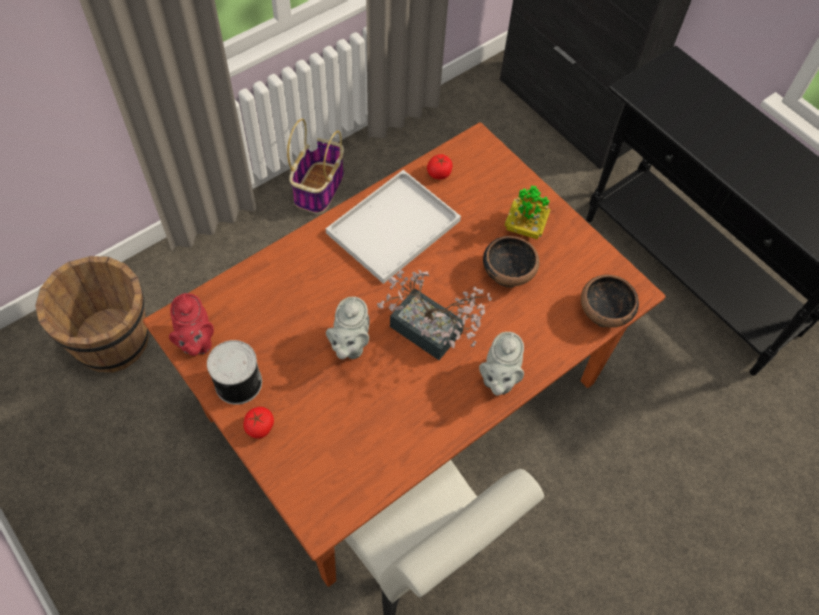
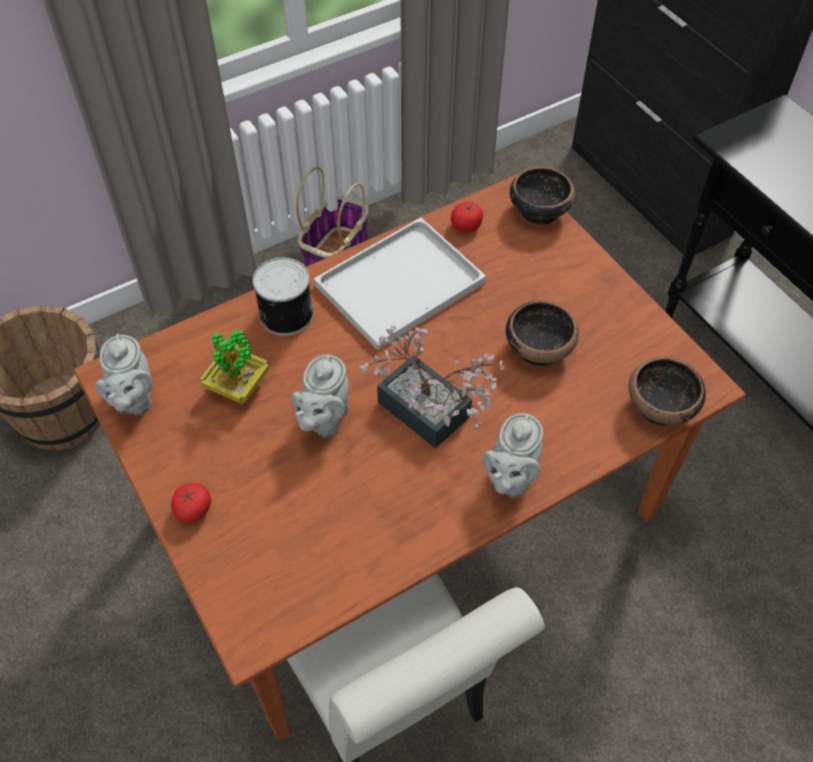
camera: 10 degrees right, 5 degrees down
red teapot [169,293,214,356] -> grey teapot [95,334,153,415]
can [207,340,262,405] -> can moved to [253,258,314,336]
potted plant [505,185,551,240] -> potted plant moved to [200,330,269,405]
none -> bowl [510,167,575,225]

